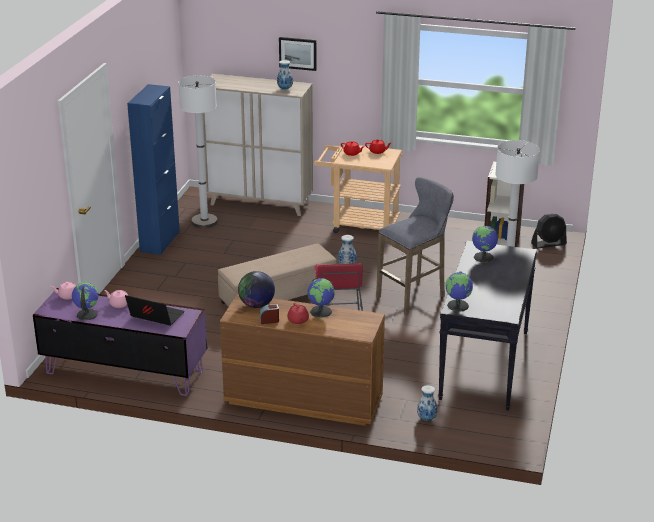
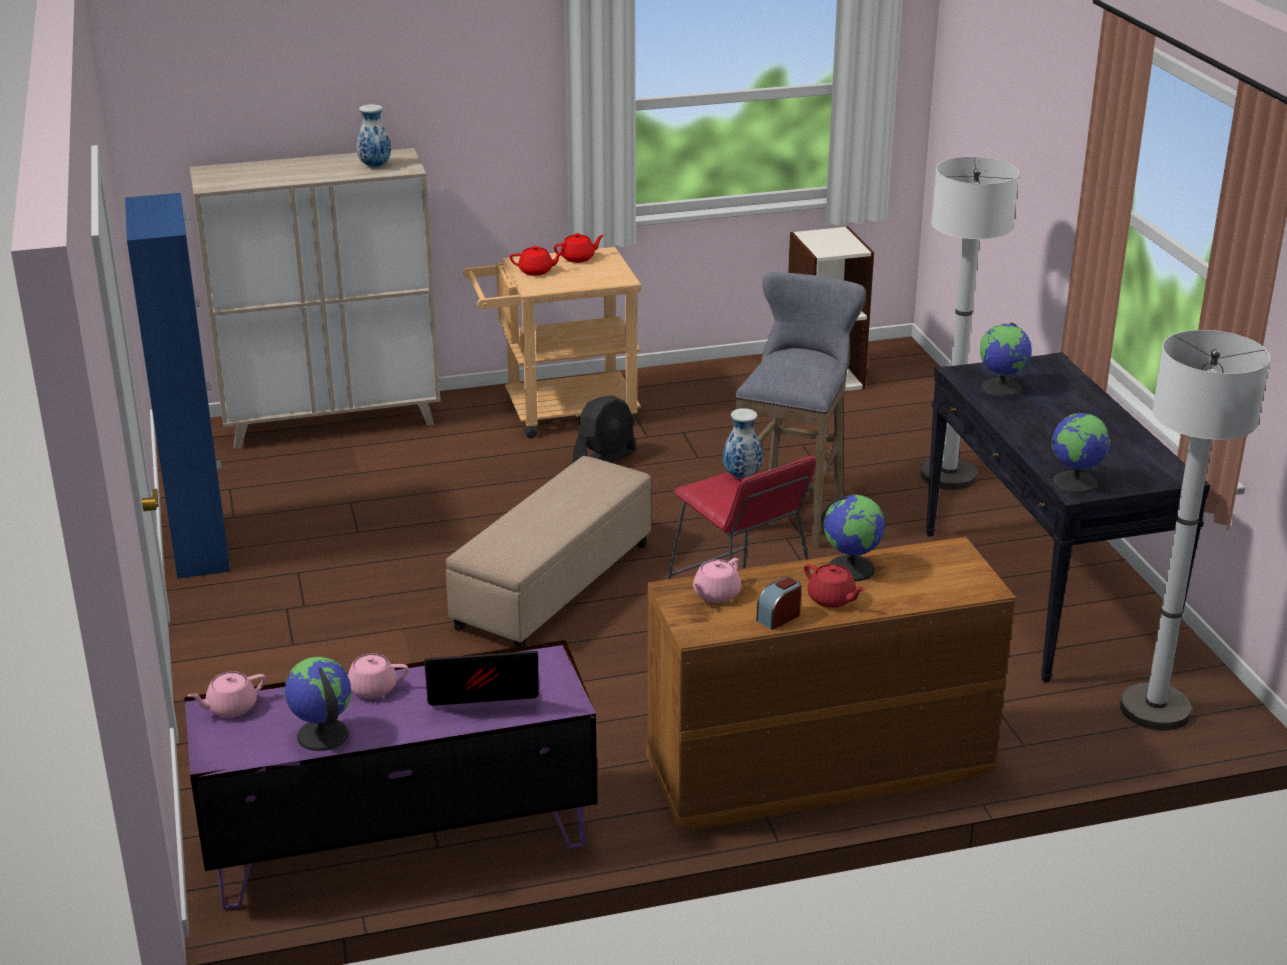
camera: 30 degrees left, 0 degrees up
white floor lamp [178,75,218,228] -> white floor lamp moved to [1120,330,1270,731]
globe [238,271,275,308] -> pink teapot [693,558,742,603]
picture [279,37,316,71] -> none
vase [417,385,438,421] -> none
black fan [531,214,567,249] -> black fan moved to [572,395,636,463]

